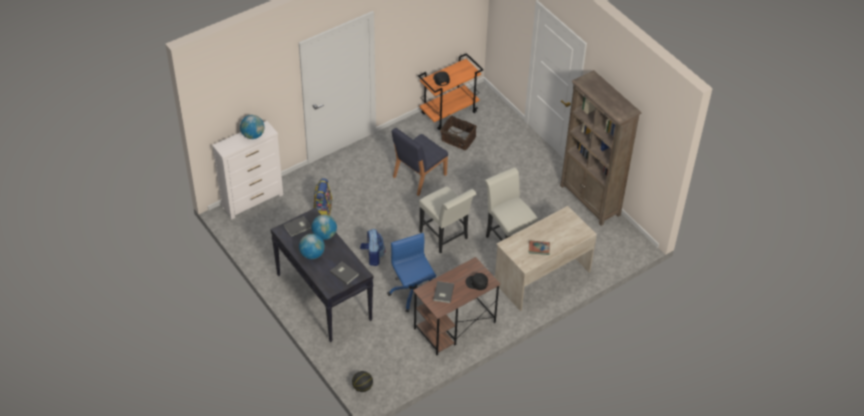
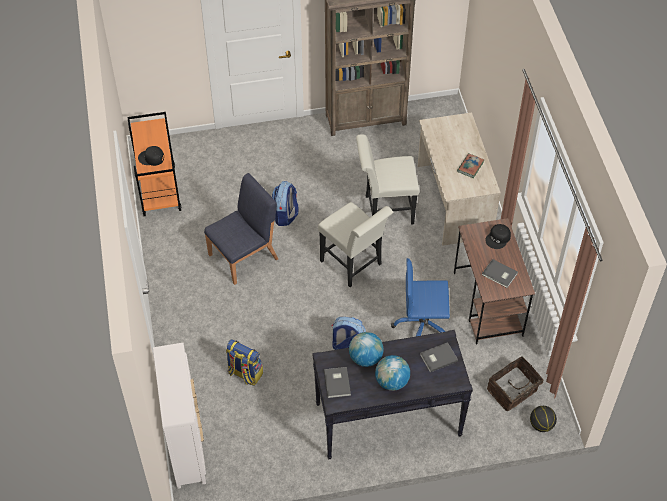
camera: 65 degrees left, 5 degrees up
globe [240,115,264,139] -> none
blue chair [392,128,448,196] -> blue chair turned 105 degrees counterclockwise [204,173,278,285]
white chair [419,186,476,253] -> white chair turned 60 degrees clockwise [318,202,393,287]
basket [440,115,477,150] -> basket moved to [487,356,547,411]
none -> backpack [272,181,298,226]

